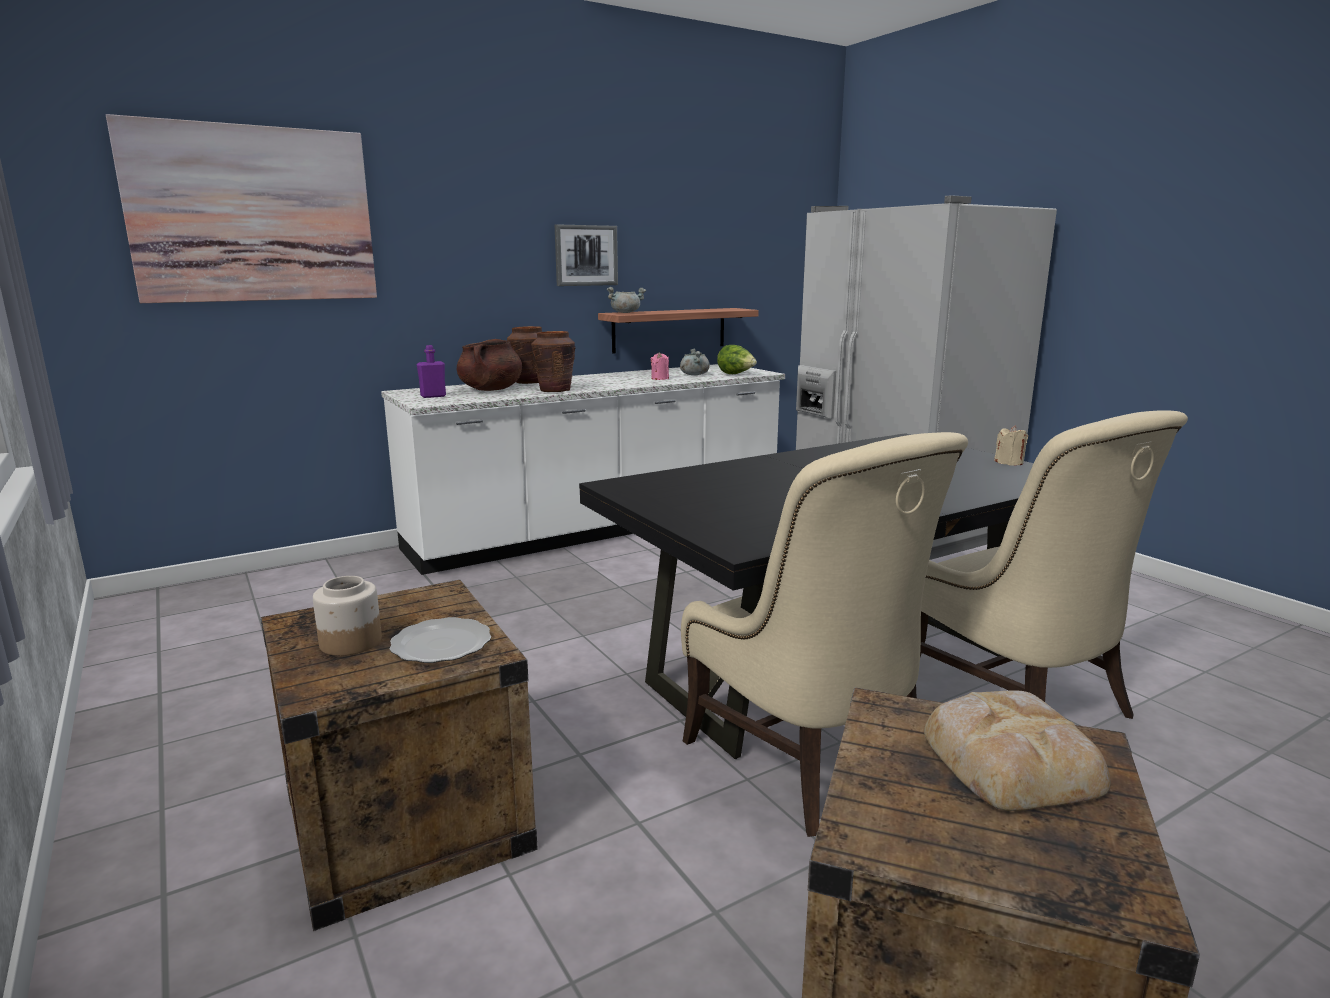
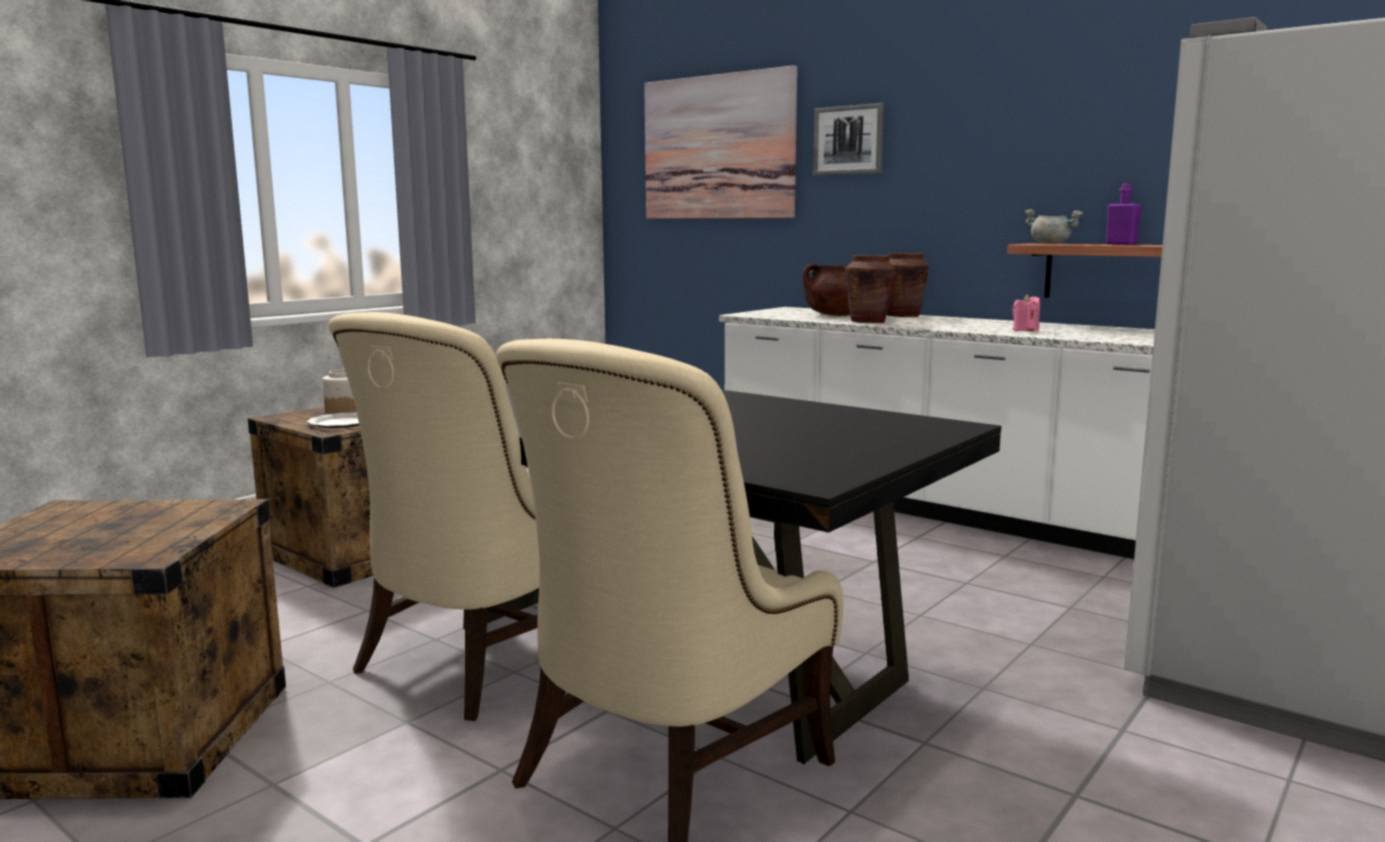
camera: 70 degrees right, 5 degrees down
purple bottle [417,345,446,398] -> purple bottle moved to [1106,183,1142,245]
picture [555,224,618,286] -> picture moved to [813,103,884,176]
grey cooking pot [680,349,710,375] -> none
lettuce [717,345,757,374] -> none
bread [924,691,1111,811] -> none
beige candle [994,425,1028,465] -> none

